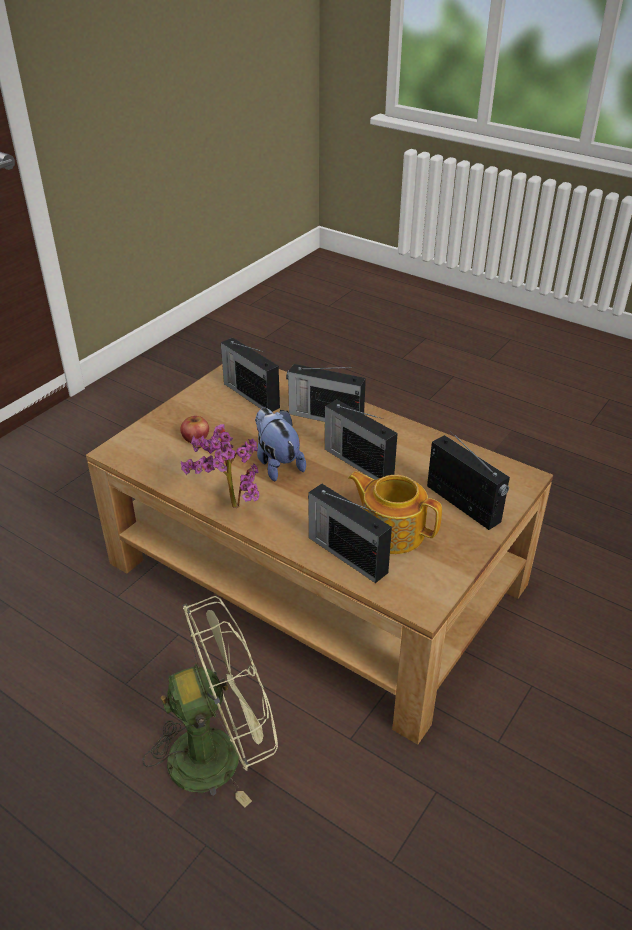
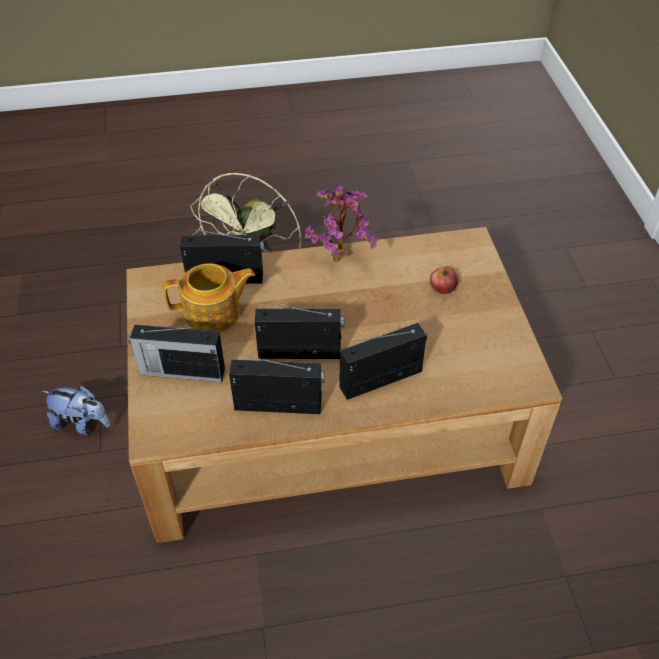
camera: 135 degrees right, 10 degrees up
radio [221,338,280,412] -> radio moved to [229,355,325,414]
plush toy [255,408,306,481] -> plush toy moved to [42,386,110,435]

